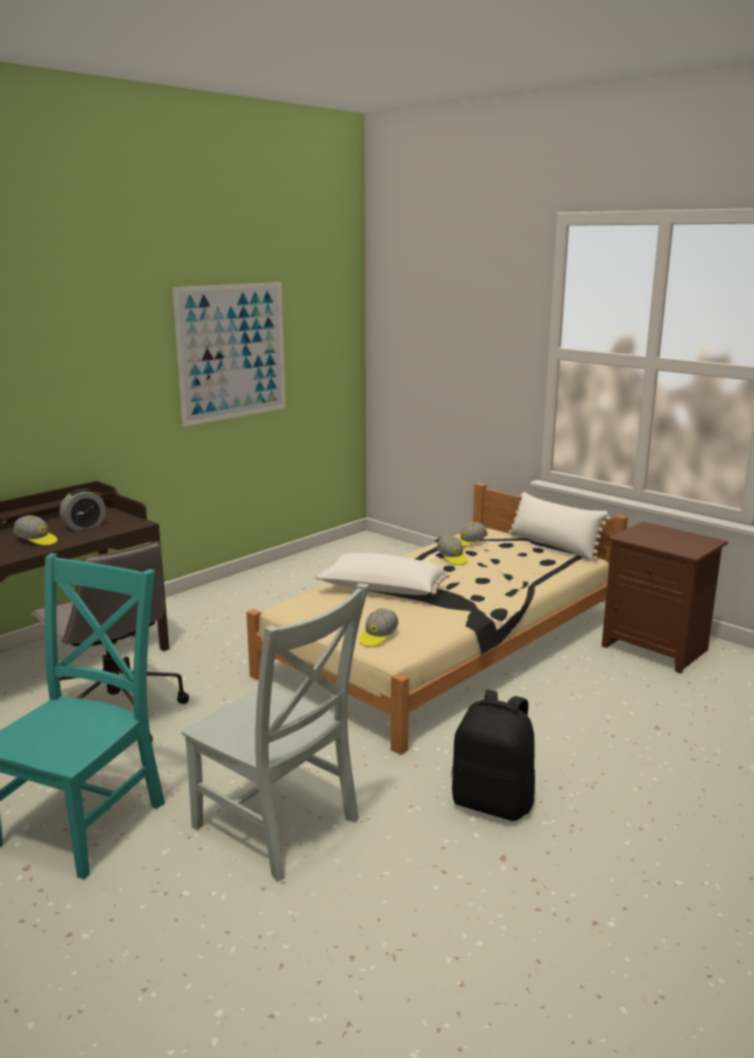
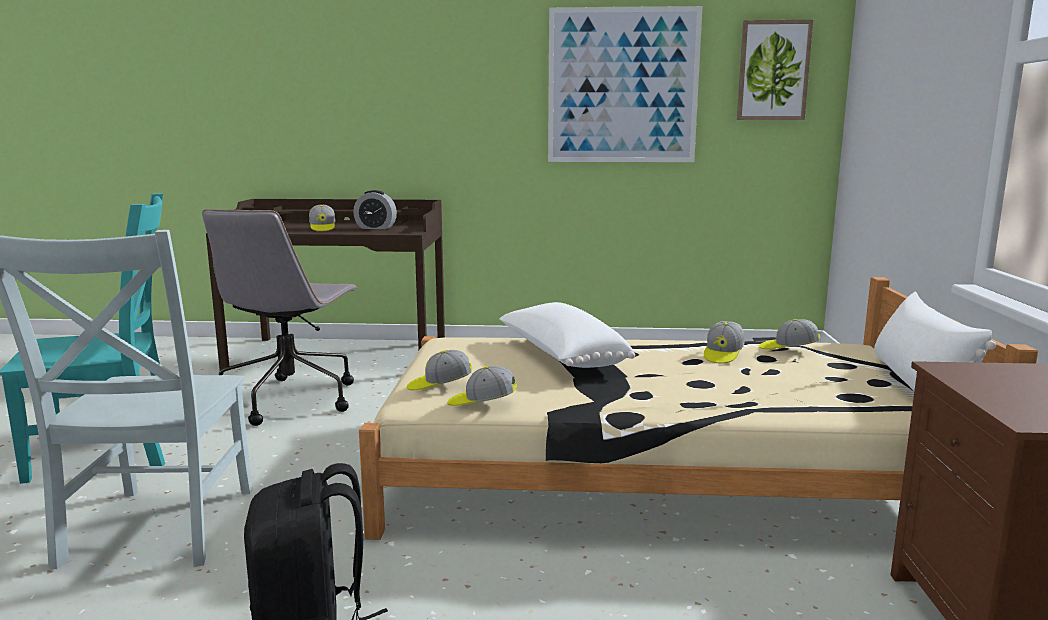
camera: 50 degrees right, 5 degrees down
none -> cap [447,366,517,406]
none -> picture [737,20,813,120]

